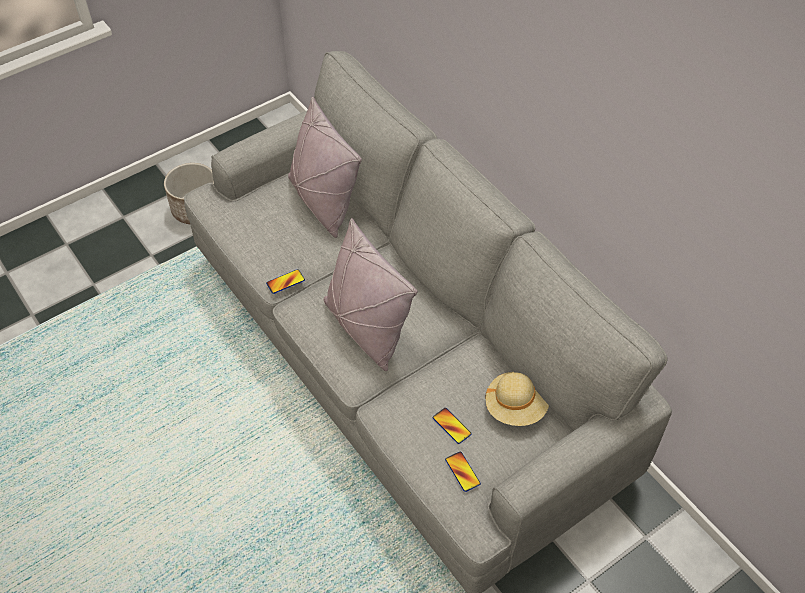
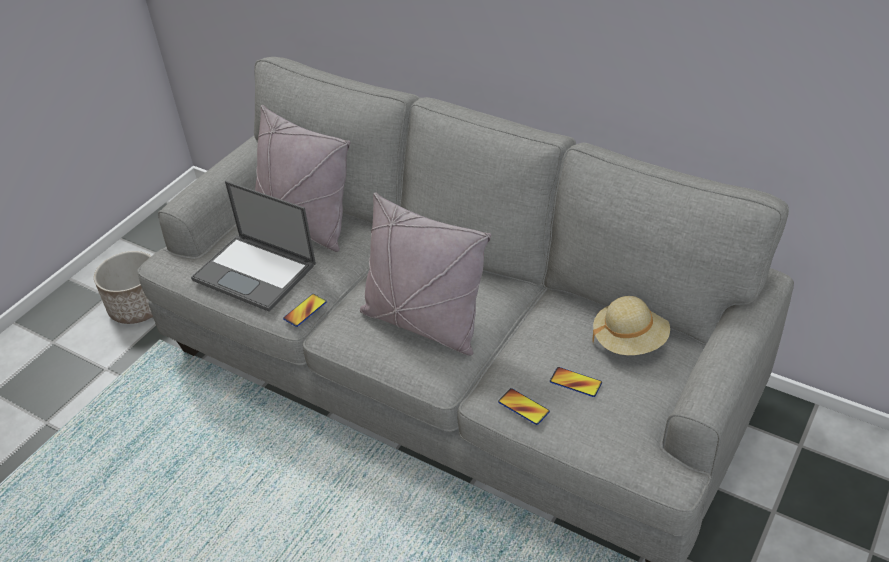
camera: 20 degrees left, 10 degrees down
phone [445,452,481,492] -> phone moved to [498,388,550,425]
none -> laptop [191,181,316,312]

